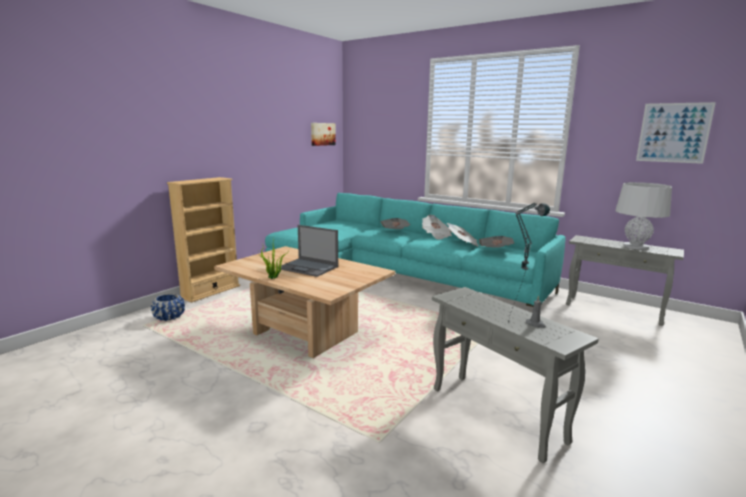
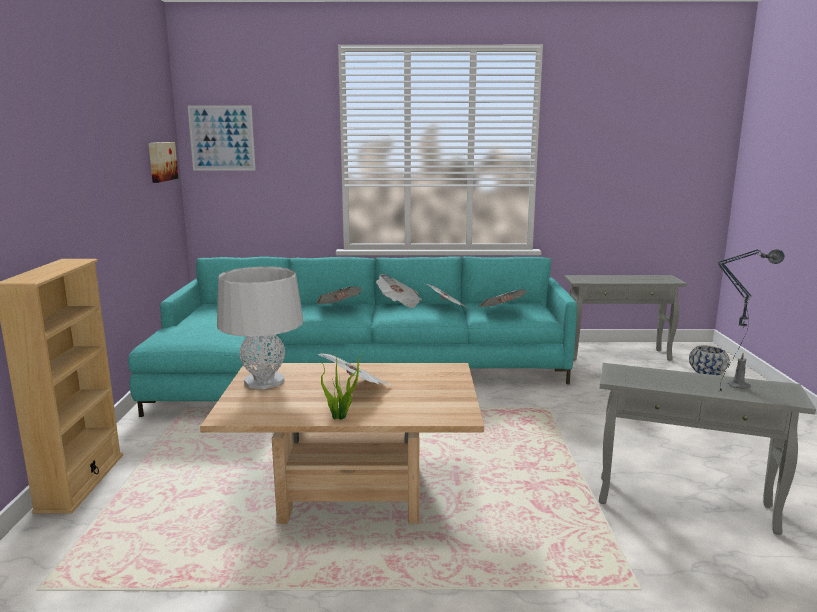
camera: 35 degrees left, 0 degrees up
blue planter [151,294,185,321] -> blue planter moved to [689,345,730,375]
laptop [278,225,338,277] -> newspaper [317,354,393,385]
grey table lamp [615,182,672,250] -> grey table lamp moved to [217,266,303,390]
picture [636,102,716,164] -> picture moved to [188,105,256,171]

